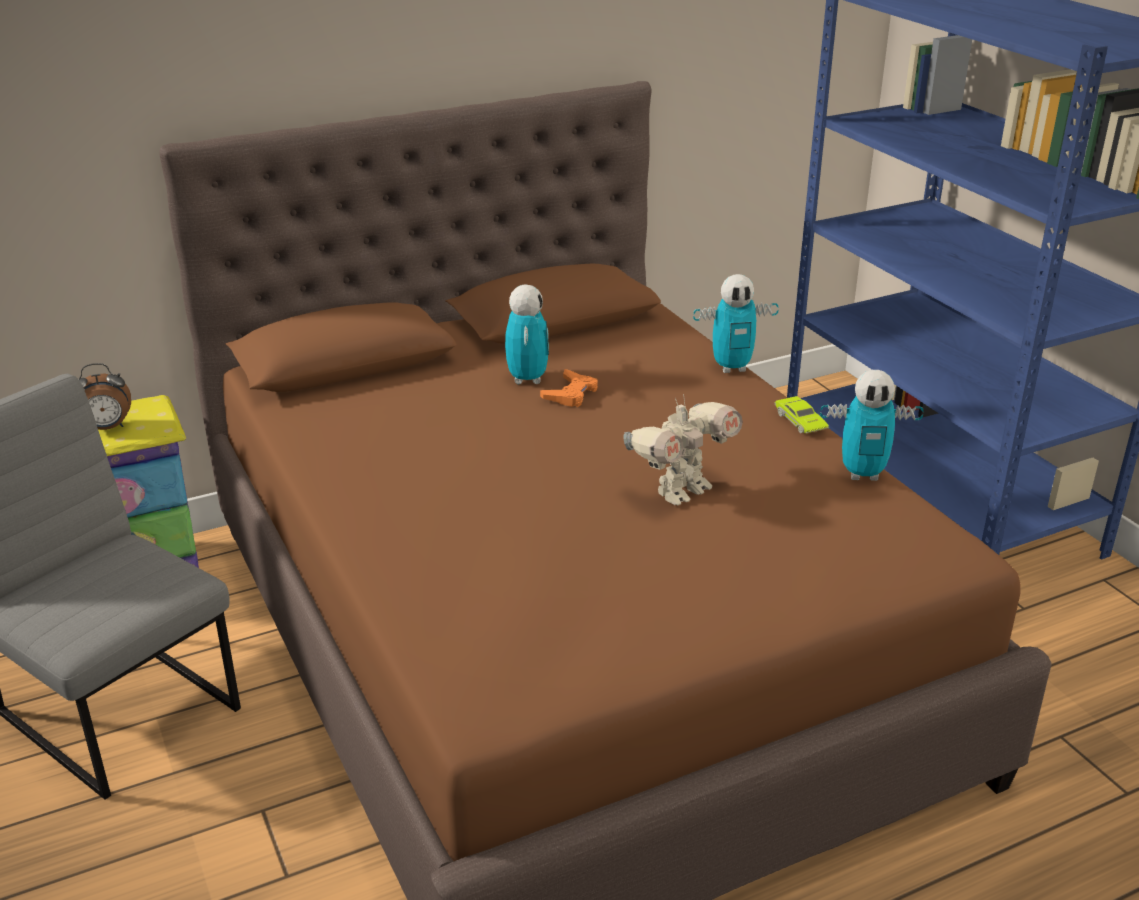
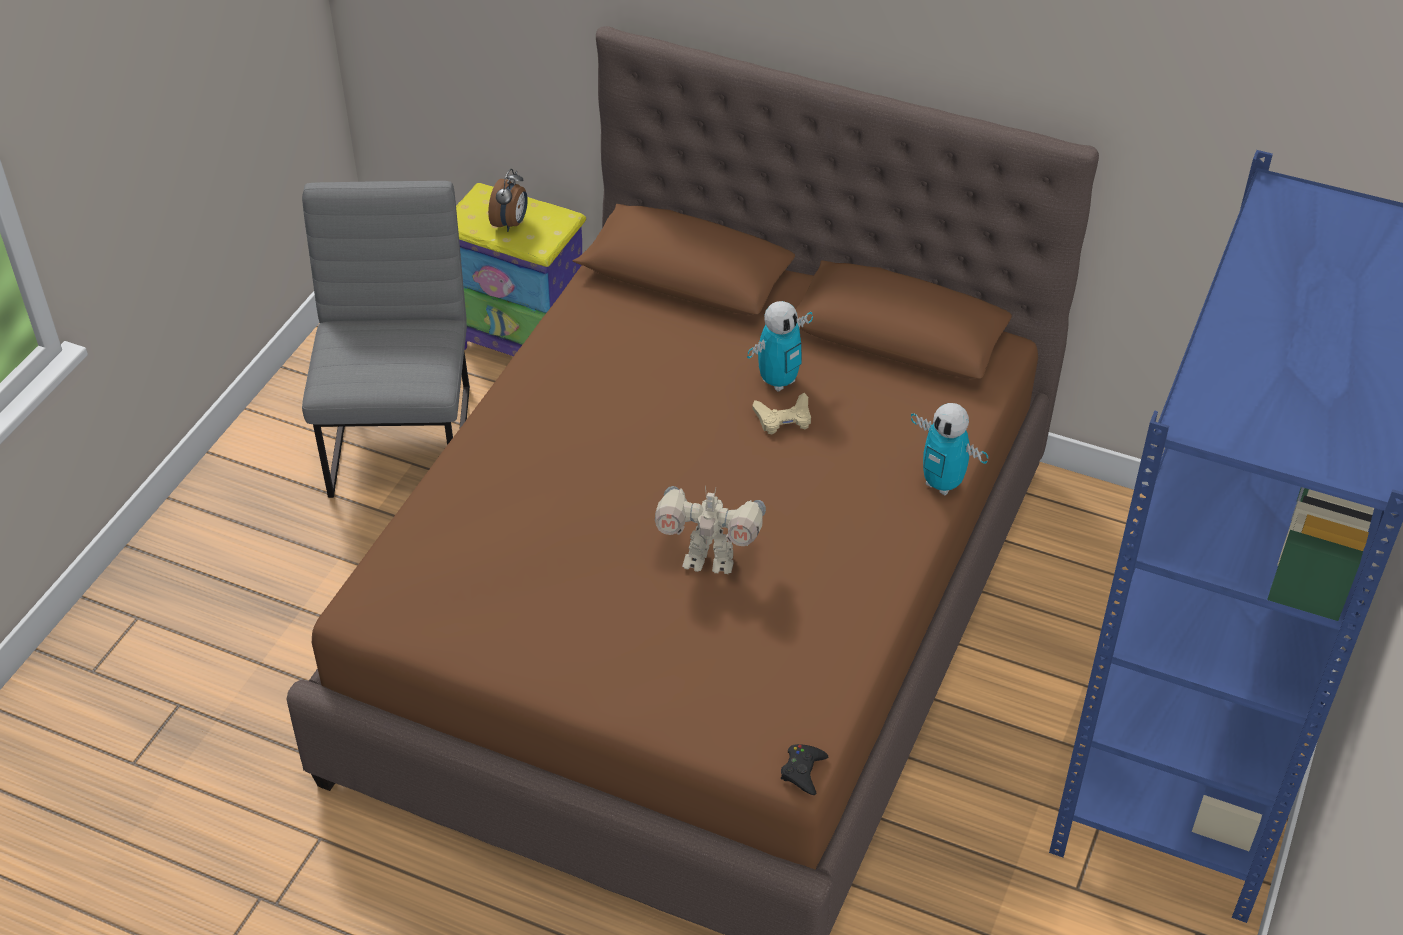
camera: 50 degrees right, 15 degrees up
alarm clock [79,363,131,430] -> alarm clock turned 105 degrees counterclockwise [488,169,528,232]
orange game controller [540,369,598,407] -> beige game controller [752,393,811,434]
green toy car [775,396,829,434] -> none
toy robot [820,370,923,481] -> none
none -> black game controller [781,744,828,795]

